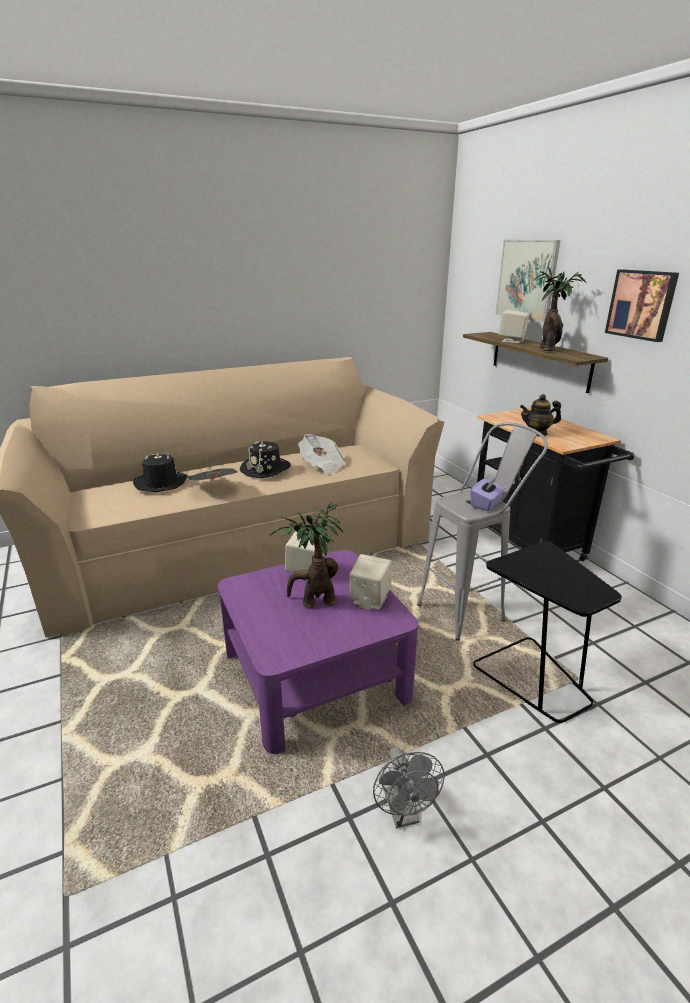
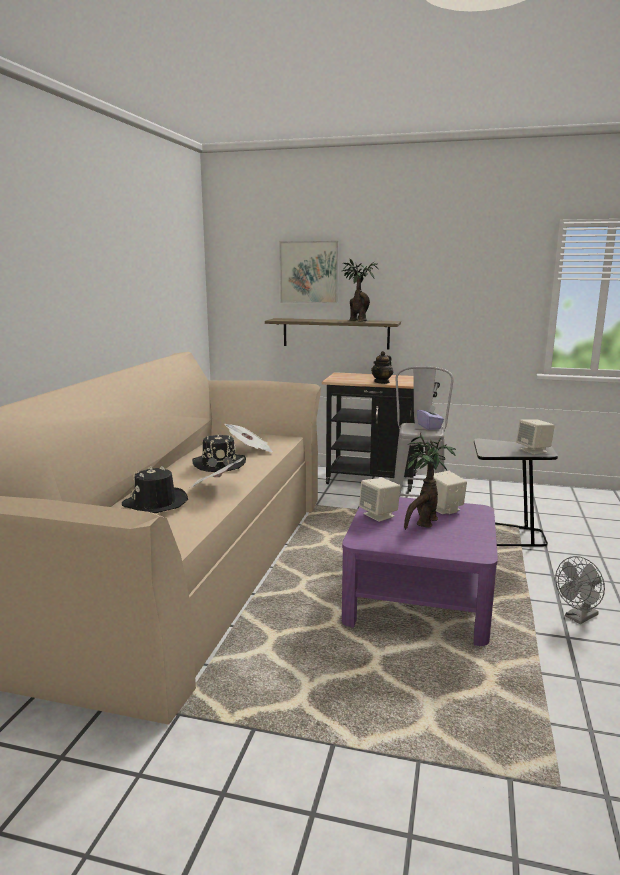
camera: 50 degrees left, 10 degrees down
grey fan [373,747,445,828] -> grey fan turned 120 degrees clockwise [555,556,605,624]
beige speaker [499,310,530,343] -> beige speaker moved to [516,419,555,455]
picture [605,269,679,342] -> none

